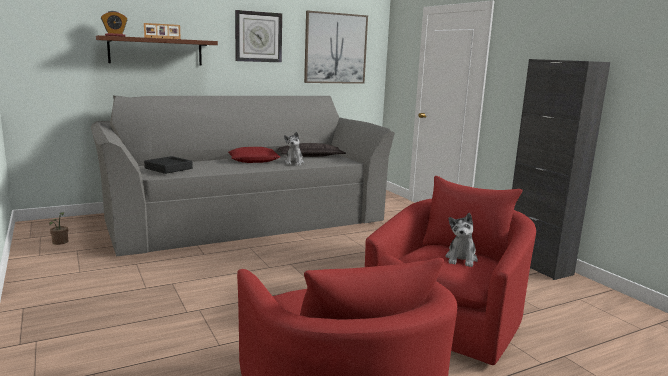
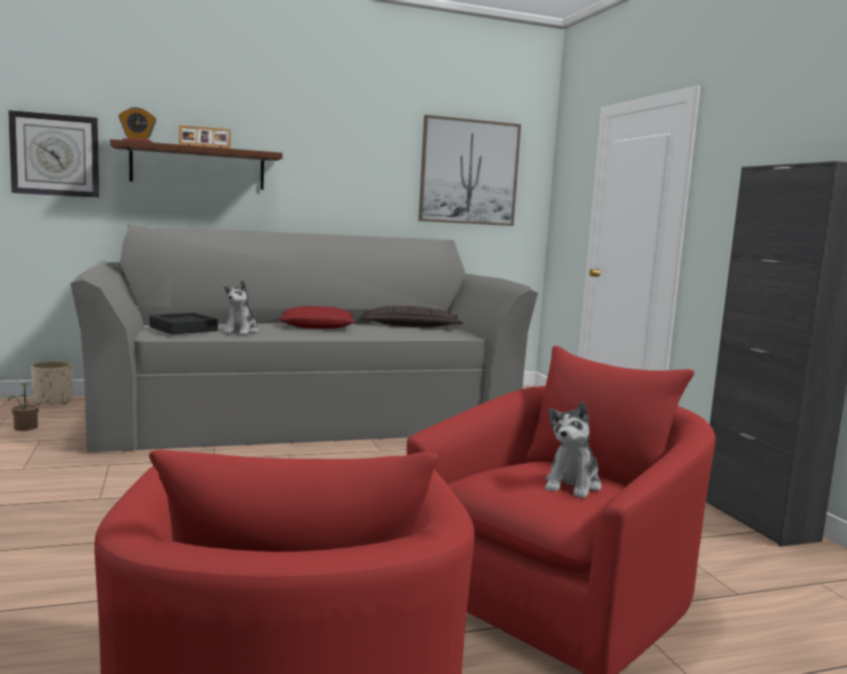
camera: 10 degrees right, 5 degrees down
wall clock [235,10,282,63] -> wall clock moved to [8,110,99,198]
plush toy [284,132,304,165] -> plush toy moved to [223,280,258,335]
none -> beige planter [31,361,73,405]

